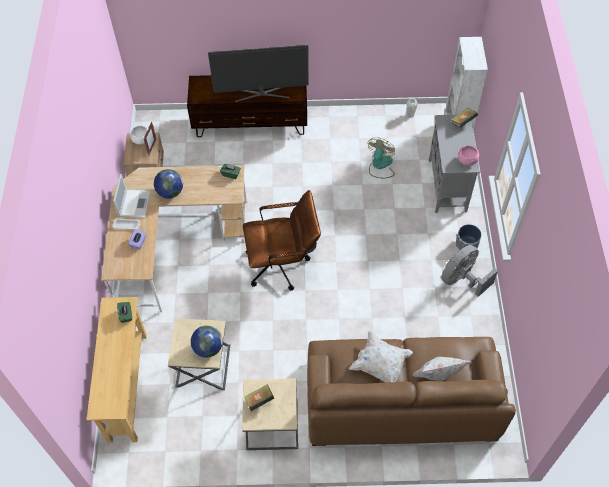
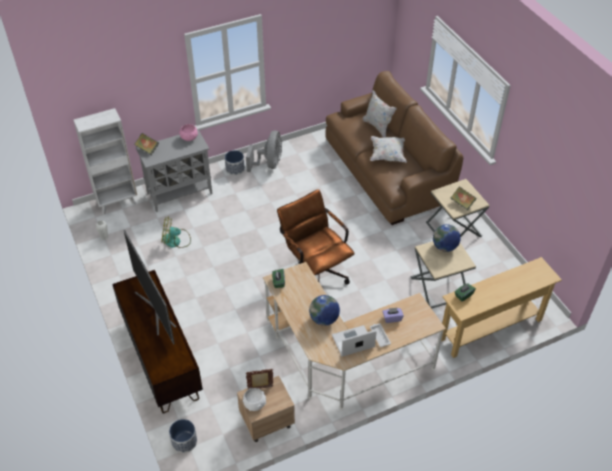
camera: 115 degrees left, 10 degrees down
grey fan [441,245,498,297] -> grey fan turned 105 degrees counterclockwise [246,131,282,172]
none -> planter [169,419,197,453]

